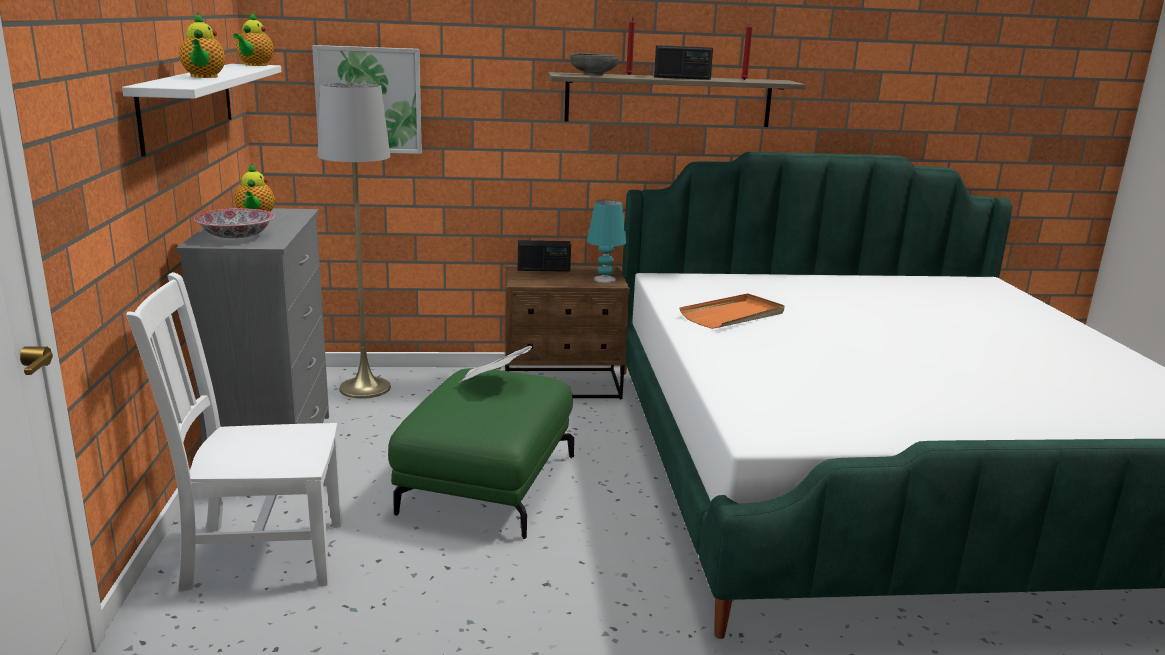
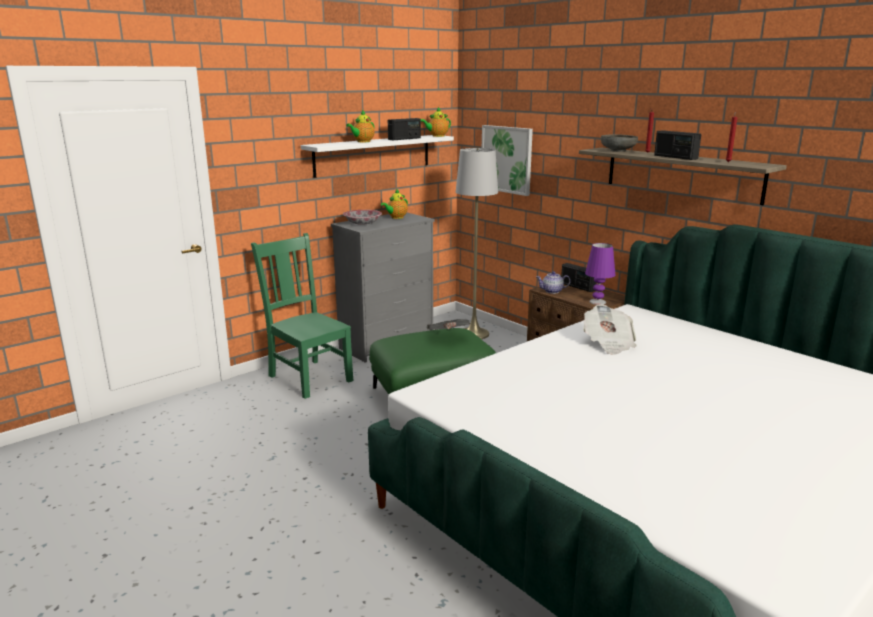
camera: 55 degrees right, 0 degrees up
white chair [126,272,342,592] -> green chair [251,233,353,399]
turquoise table lamp [587,200,627,283] -> purple table lamp [585,243,615,305]
orange tray [679,293,785,329] -> newspaper [583,305,637,355]
none -> radio [388,118,421,140]
none -> teapot [536,271,571,294]

